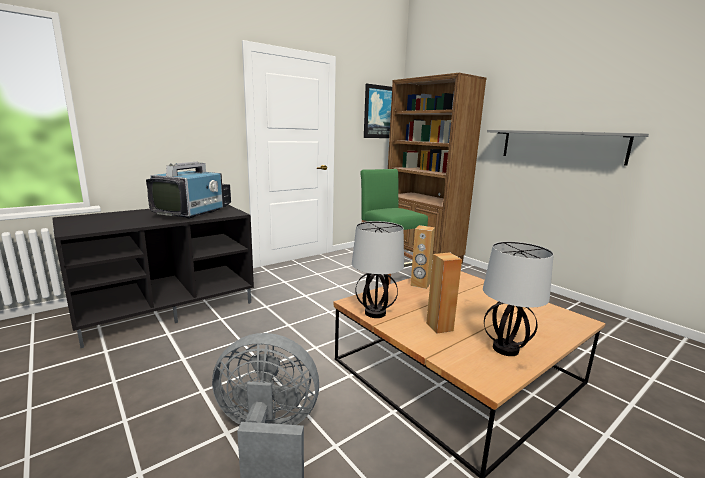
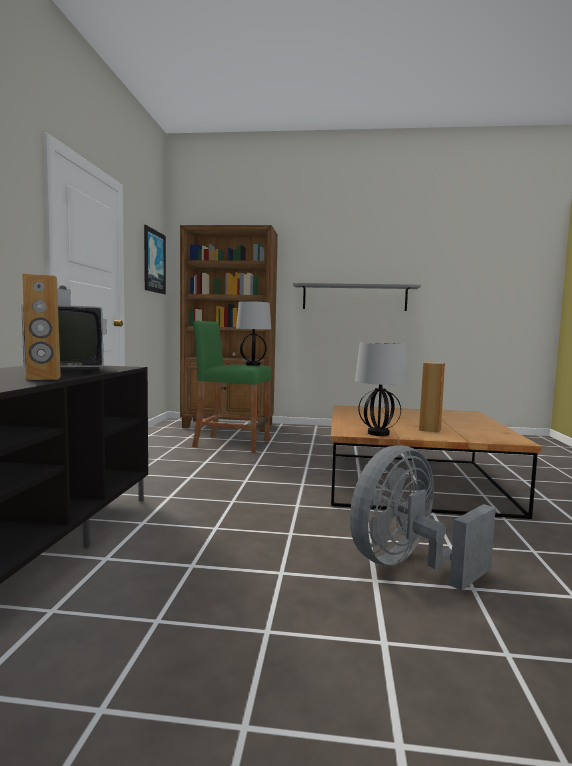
camera: 45 degrees left, 10 degrees down
brown speaker [411,225,435,289] -> brown speaker moved to [22,274,61,380]
table lamp [483,241,554,356] -> table lamp moved to [236,301,271,366]

